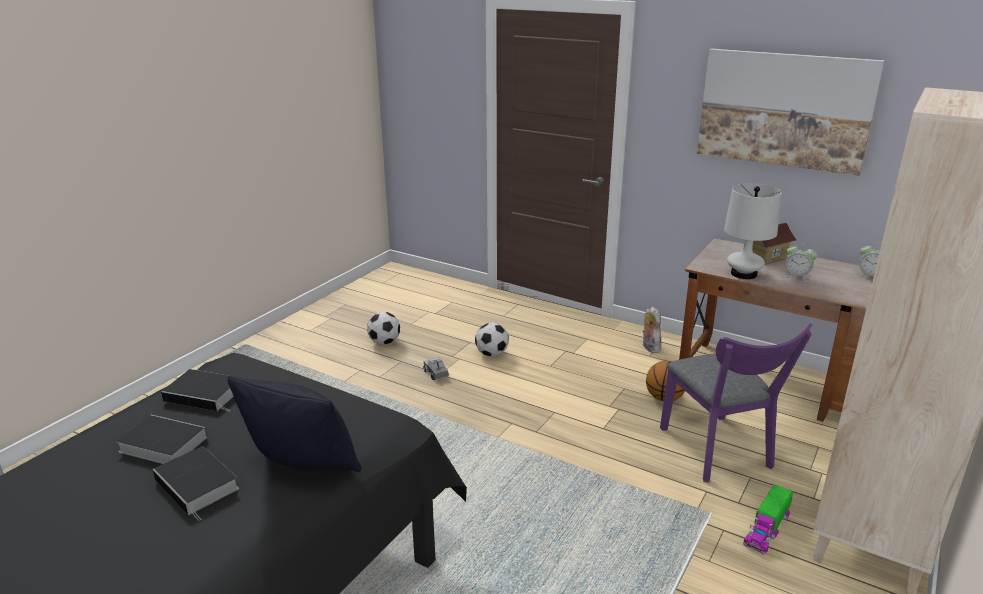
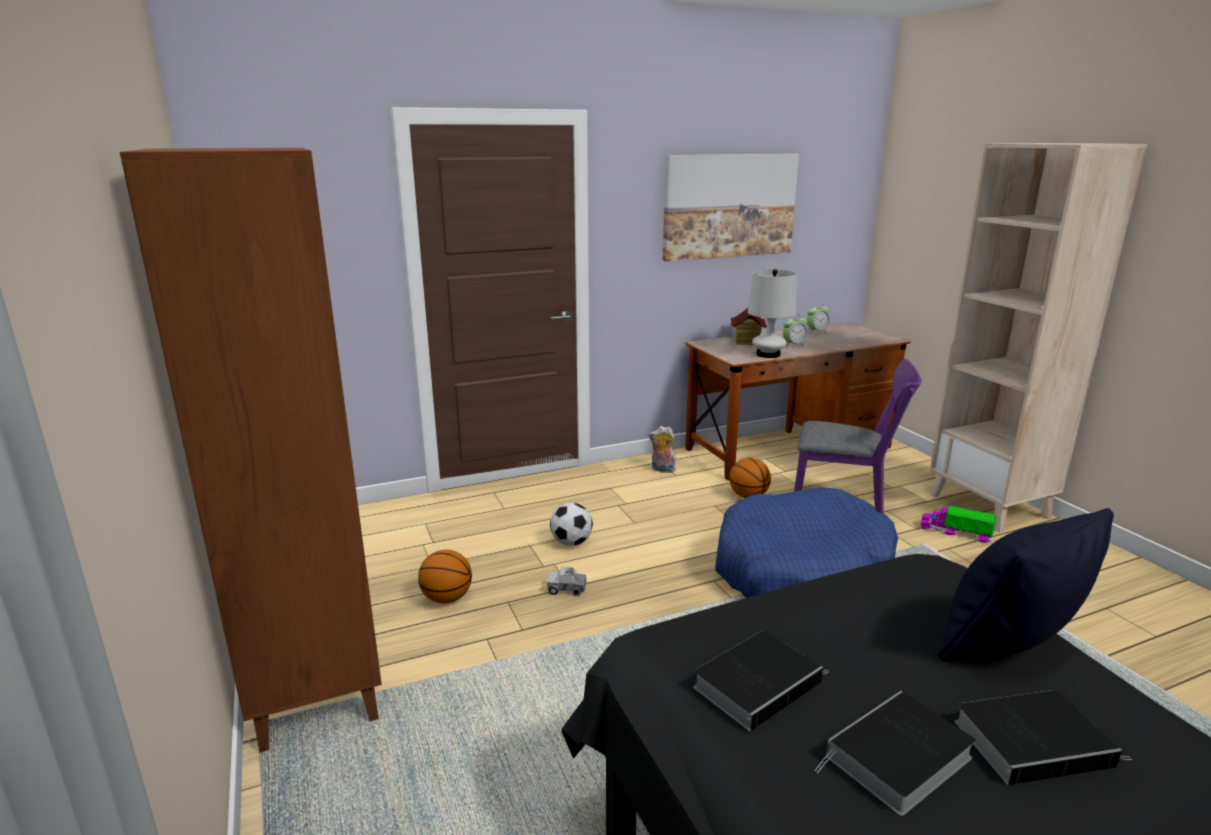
camera: 55 degrees left, 5 degrees down
football [367,312,400,345] -> basketball [418,550,472,603]
toy truck [743,484,793,555] -> toy truck turned 135 degrees clockwise [920,506,996,543]
none -> brown bookcase [120,148,382,752]
none -> blue dog bed [715,487,898,598]

